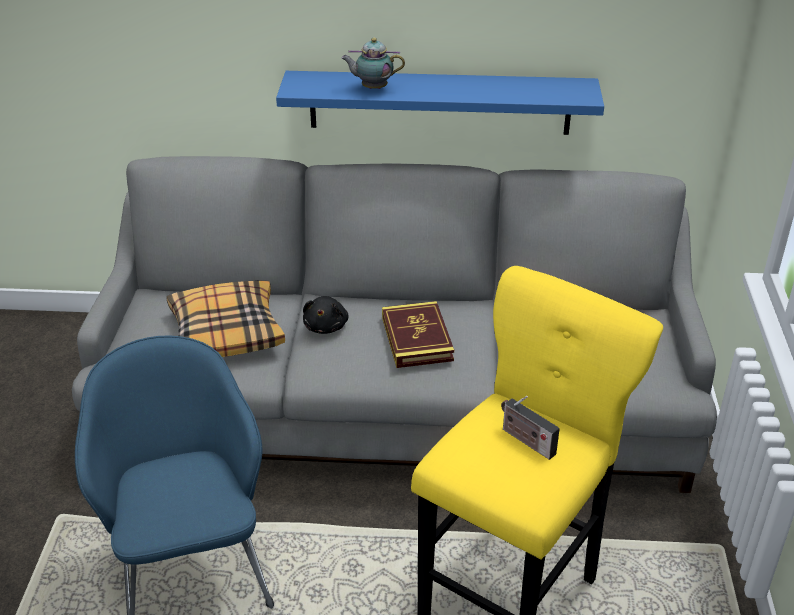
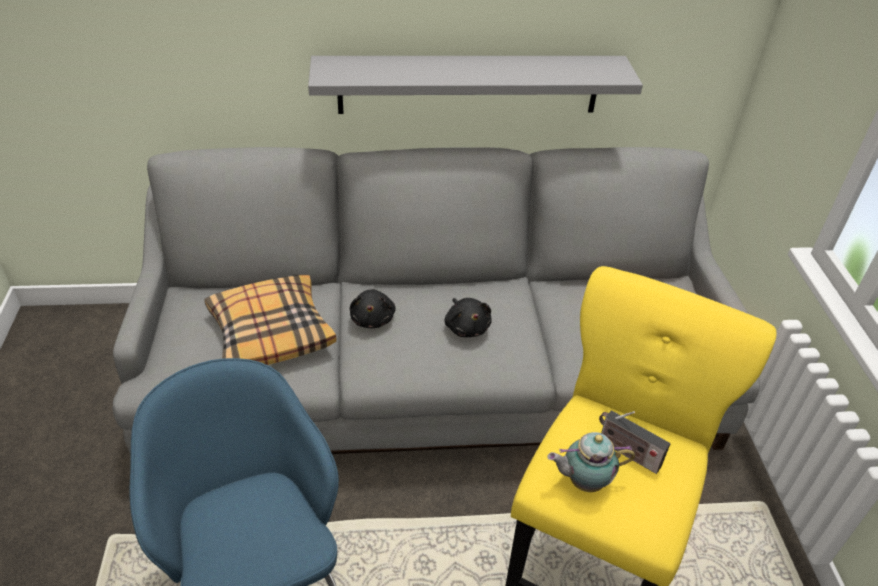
camera: 10 degrees left, 5 degrees up
blue shelf [276,71,604,135] -> grey shelf [308,56,643,114]
teapot [341,38,405,89] -> teapot moved to [548,432,635,492]
book [382,301,454,368] -> black plush toy [444,298,492,337]

